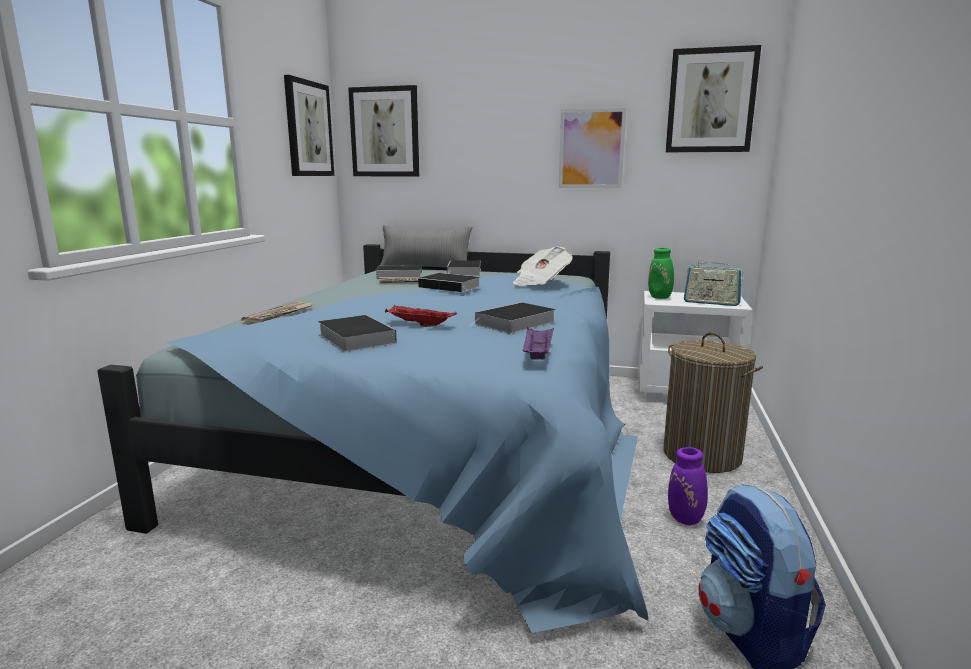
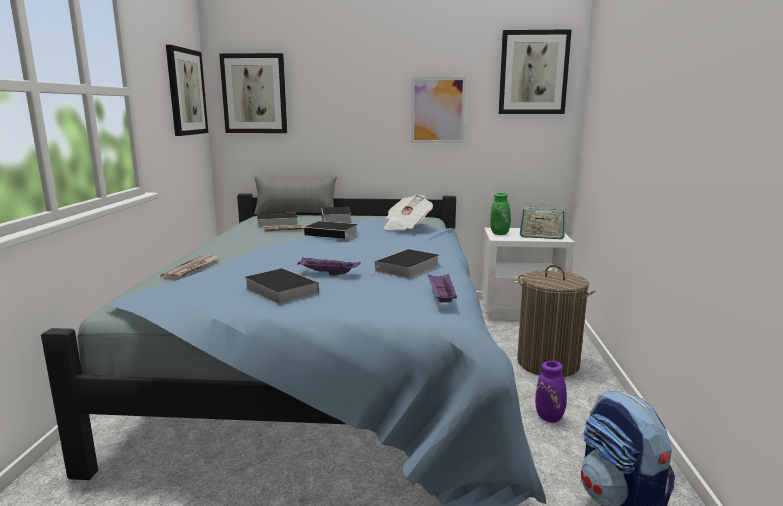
camera: 10 degrees left, 0 degrees up
red tray [385,305,457,327] -> purple tray [297,258,360,276]

